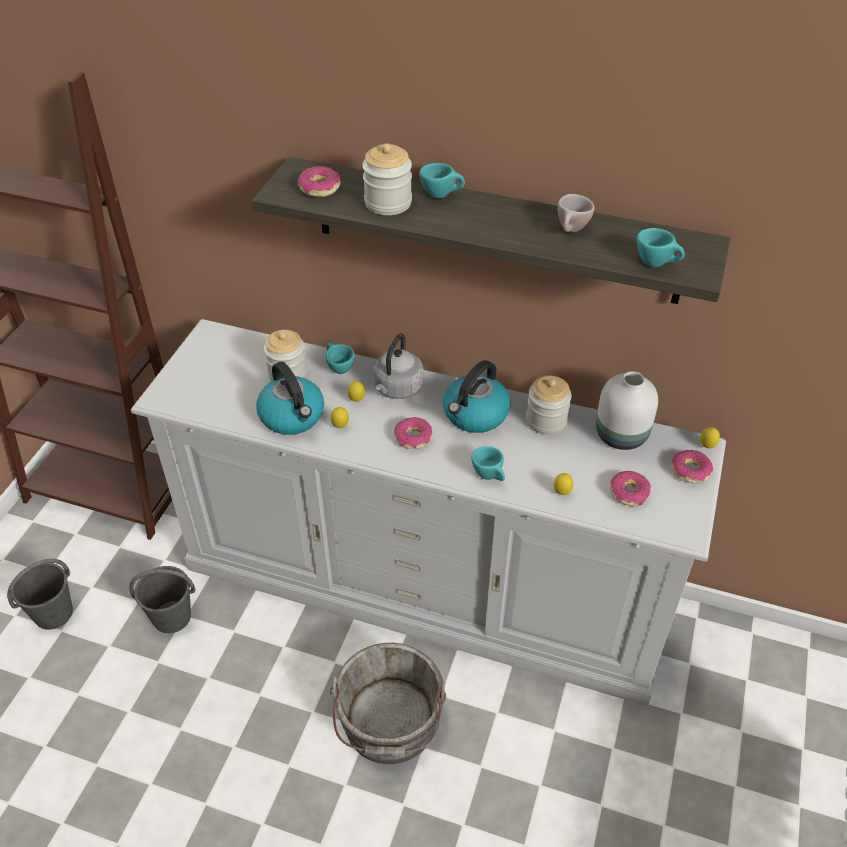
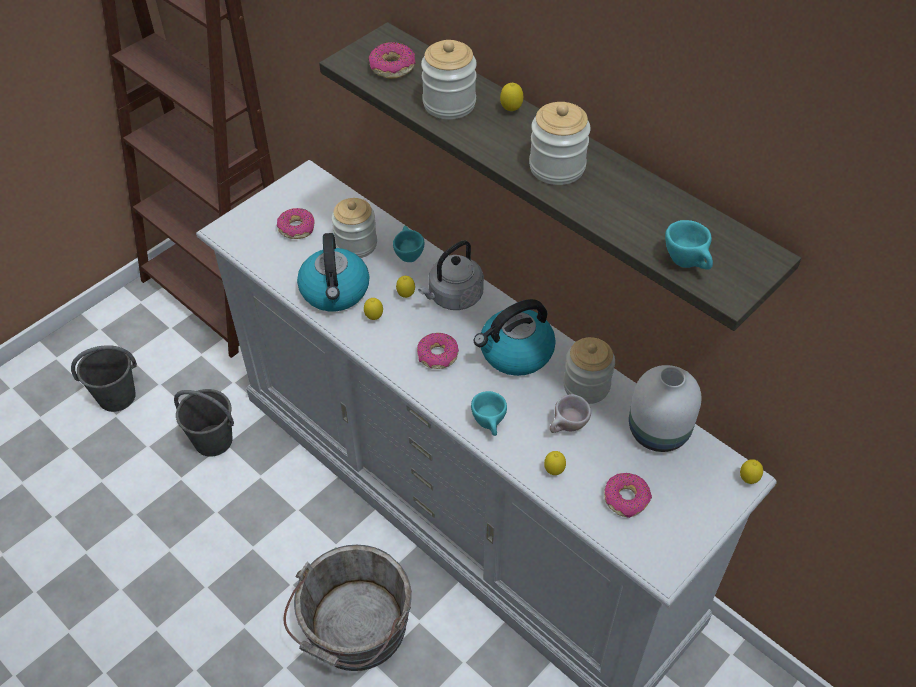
camera: 25 degrees right, 5 degrees up
turquoise cup [419,163,465,198] -> lemon [500,83,523,111]
beige cup [557,194,594,232] -> beige cup moved to [550,394,591,433]
donut [671,450,713,483] -> donut moved to [277,208,314,239]
none -> jar [529,102,591,185]

